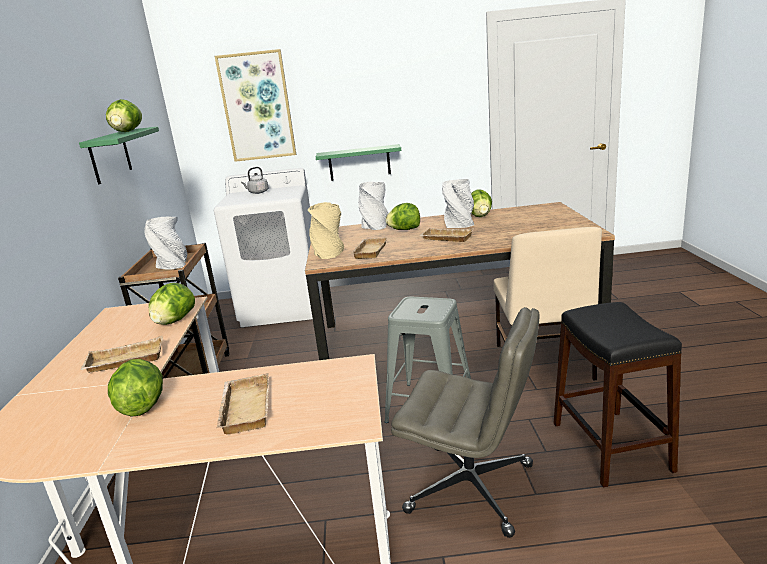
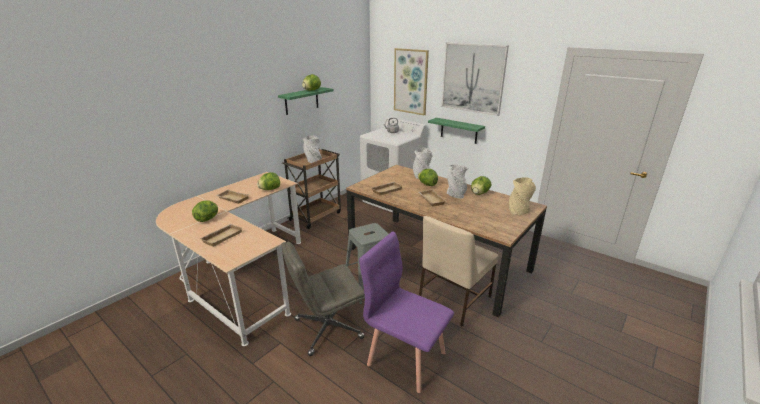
camera: 40 degrees right, 5 degrees up
beige vase [308,202,344,259] -> beige vase moved to [509,177,536,215]
grey office chair [391,307,539,538] -> grey office chair turned 90 degrees clockwise [281,241,365,356]
black stool [554,302,682,487] -> purple chair [359,231,454,393]
none -> picture [441,42,509,116]

